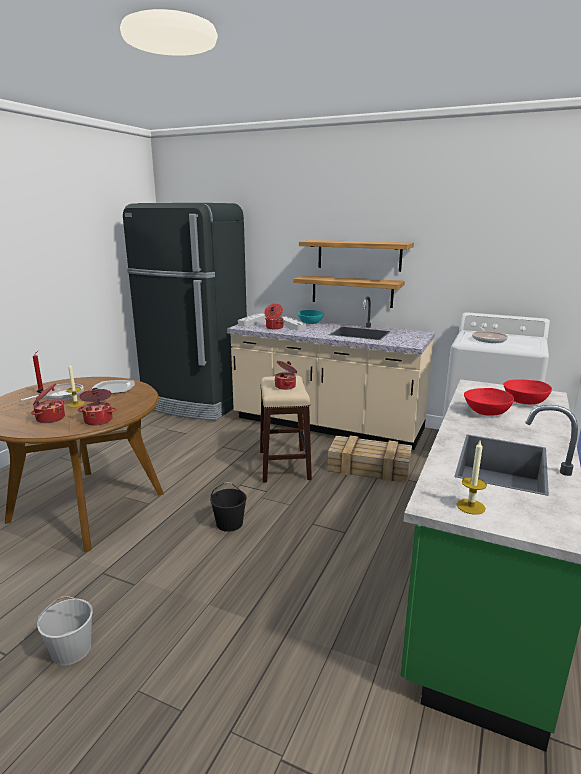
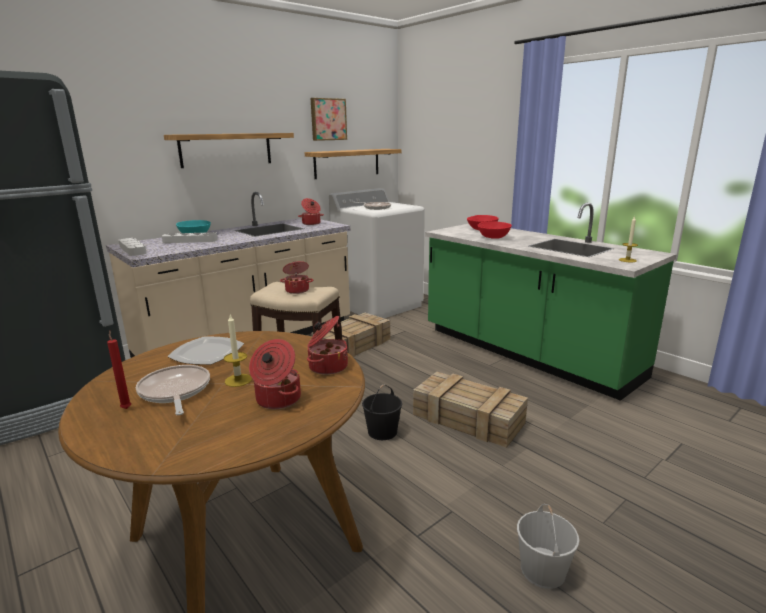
camera: 65 degrees left, 0 degrees up
cooking pot [264,303,284,329] -> cooking pot moved to [298,198,324,225]
shelf [293,275,405,308] -> shelf moved to [305,149,402,179]
none -> picture [311,98,347,141]
none -> crate [413,372,528,448]

